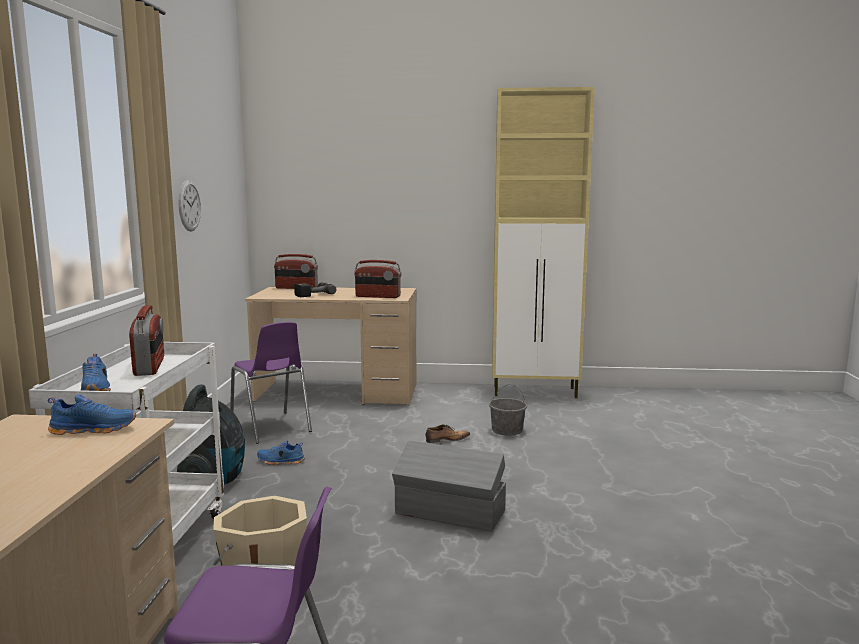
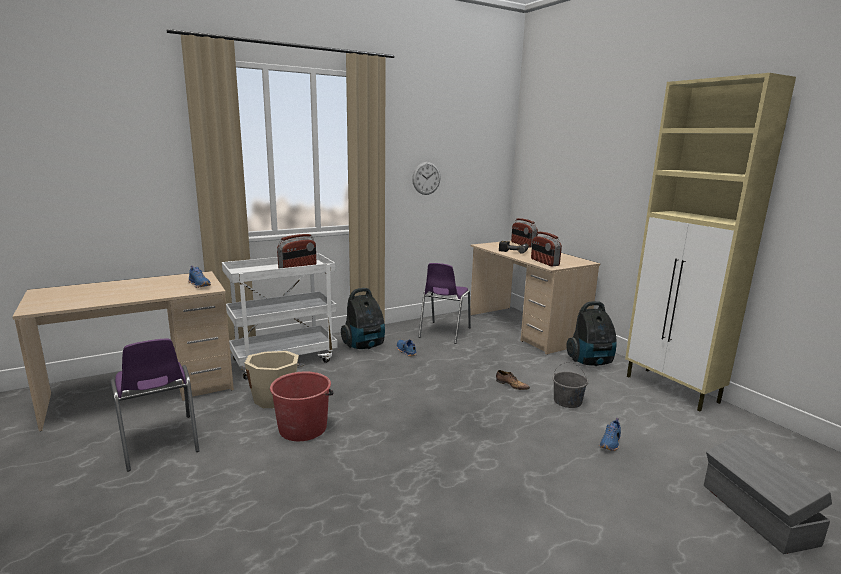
camera: 55 degrees right, 5 degrees up
blue shoe [81,354,111,391] -> blue shoe moved to [599,418,621,451]
grey storage box [392,441,506,532] -> grey storage box moved to [704,433,832,554]
none -> red bucket [270,371,334,441]
none -> vacuum cleaner [567,301,617,366]

